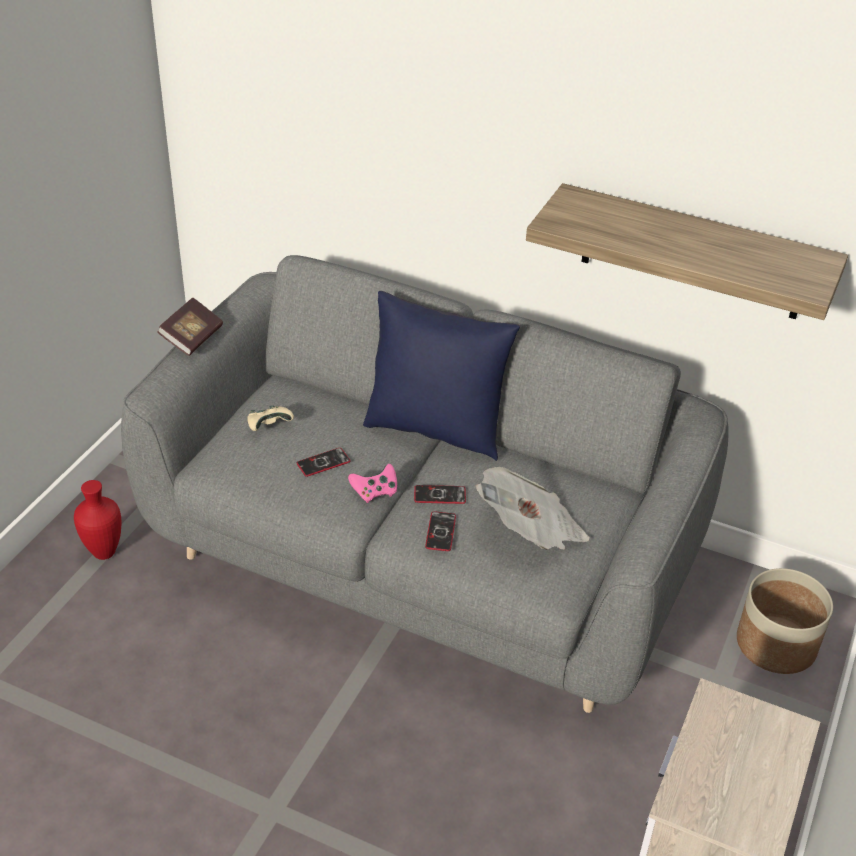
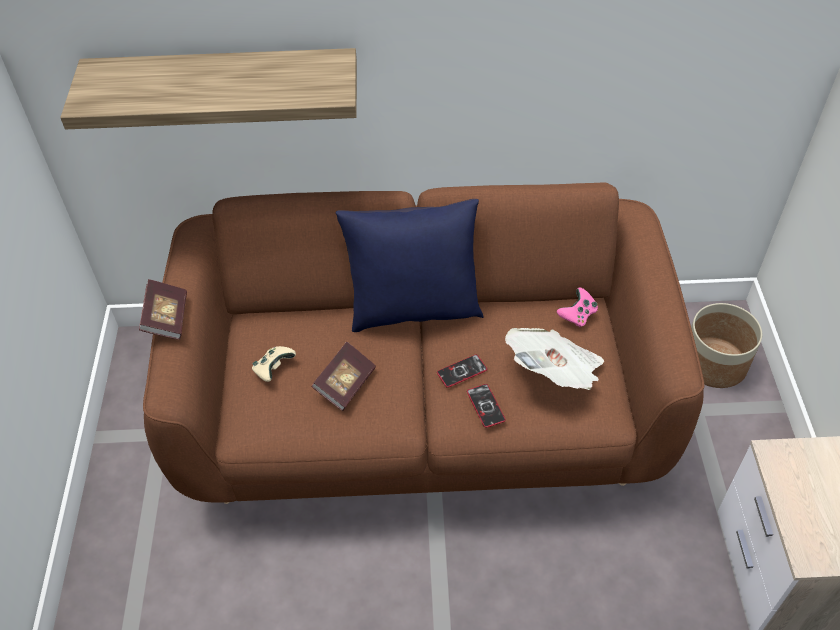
camera: 25 degrees left, 10 degrees up
red vase [74,480,121,560] -> none
grey sofa [121,255,729,713] -> brown sofa [143,183,705,504]
phone [297,448,351,477] -> book [312,342,376,411]
pink game controller [348,464,397,503] -> pink game controller moved to [557,287,598,328]
shelf [526,183,848,320] -> shelf moved to [60,48,357,129]

